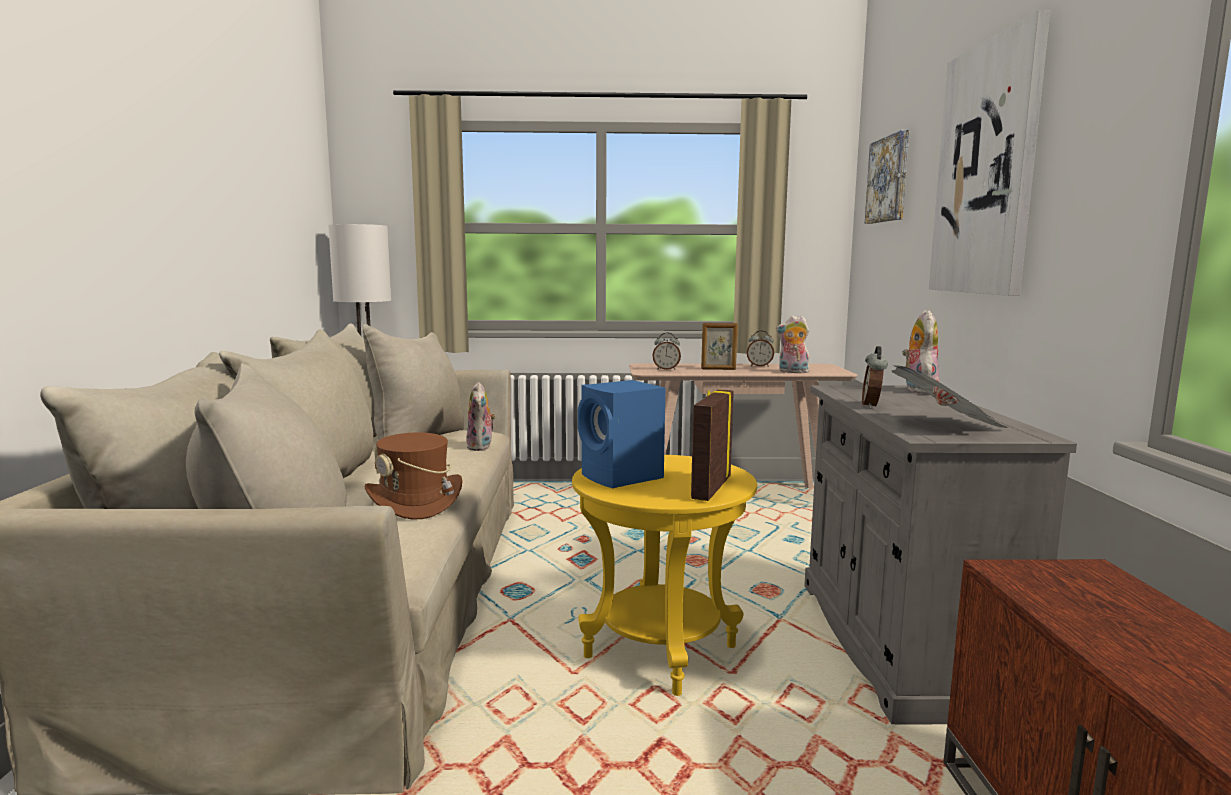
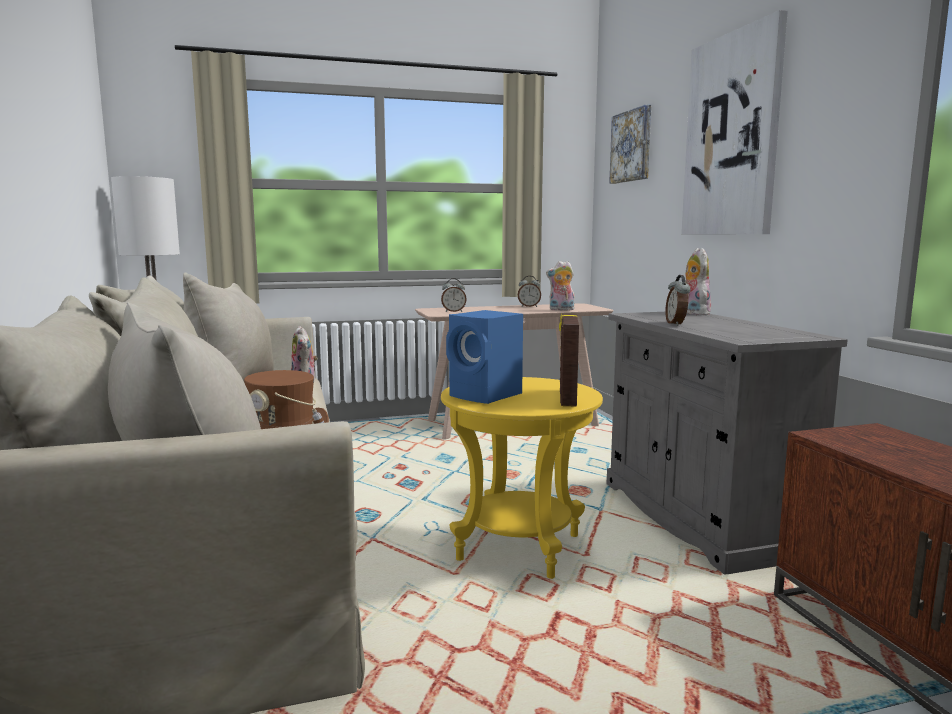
camera: 15 degrees left, 0 degrees up
picture frame [701,323,738,370] -> none
newspaper [892,365,1009,428] -> none

